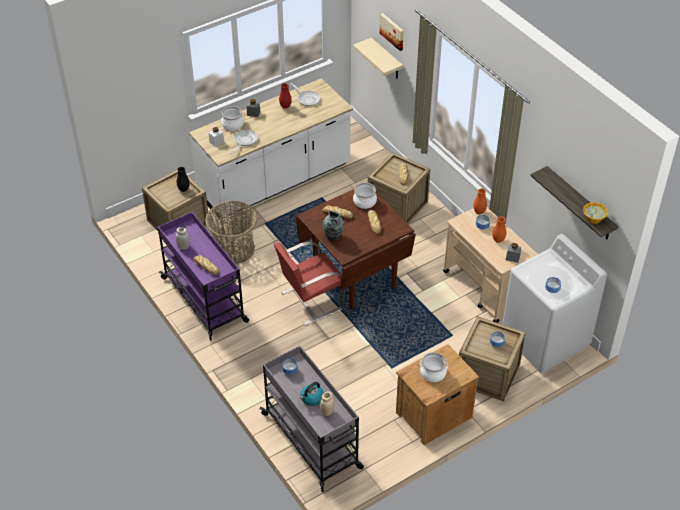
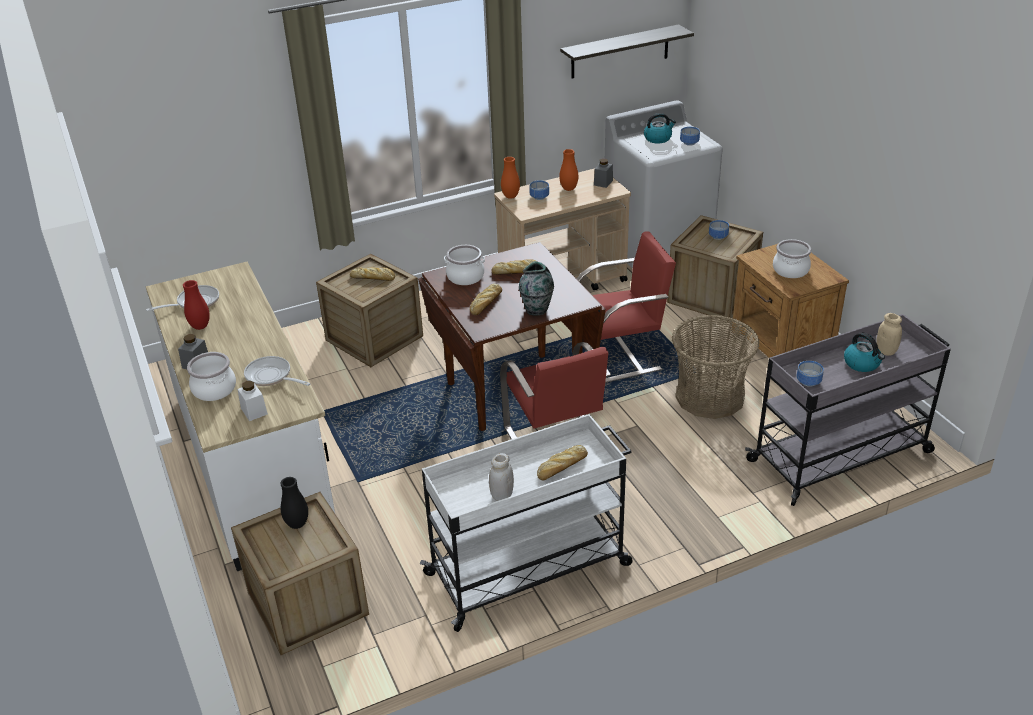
camera: 80 degrees left, 10 degrees down
purple cart [158,212,249,341] -> white cart [420,414,632,632]
basket [205,201,257,264] -> basket moved to [672,315,760,419]
beige shelf [353,38,403,79] -> none
picture [380,13,404,51] -> none
bowl [583,202,608,224] -> none
none -> red chair [577,231,676,383]
none -> kettle [644,113,676,144]

